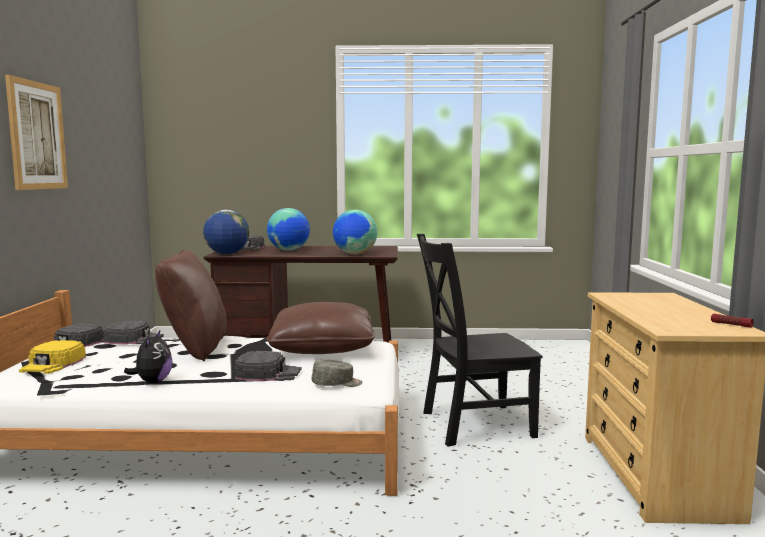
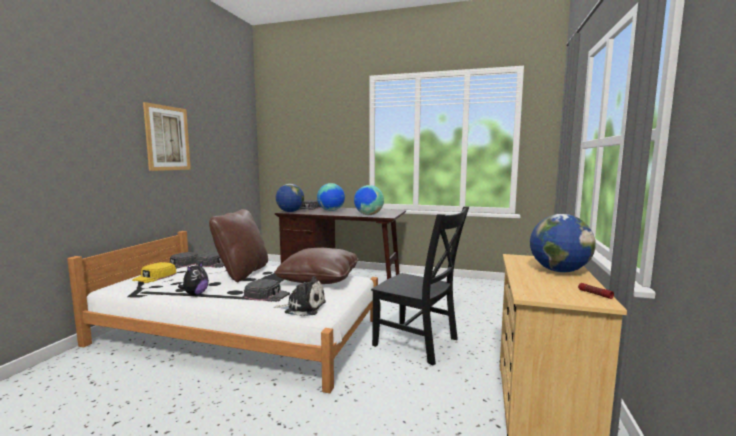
camera: 15 degrees right, 0 degrees up
grey cap [312,360,362,387] -> plush toy [274,276,326,316]
black chair [417,234,543,447] -> black chair turned 150 degrees counterclockwise [371,206,469,366]
none -> globe [530,214,596,272]

